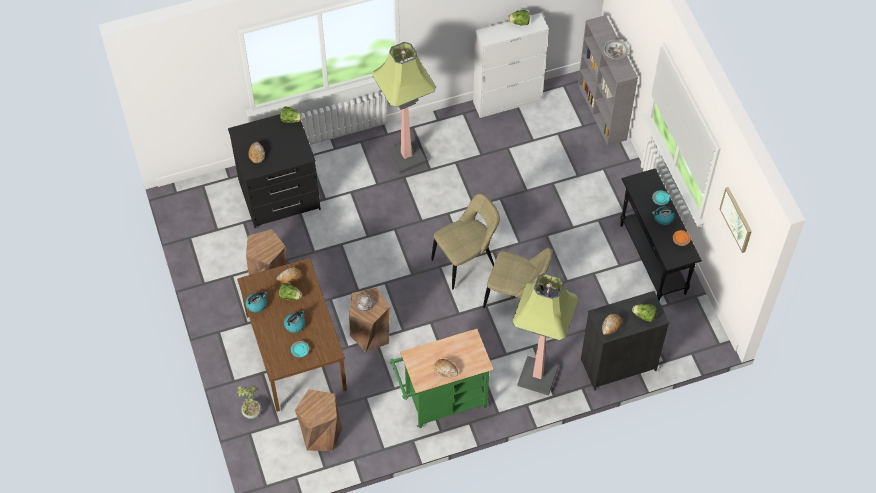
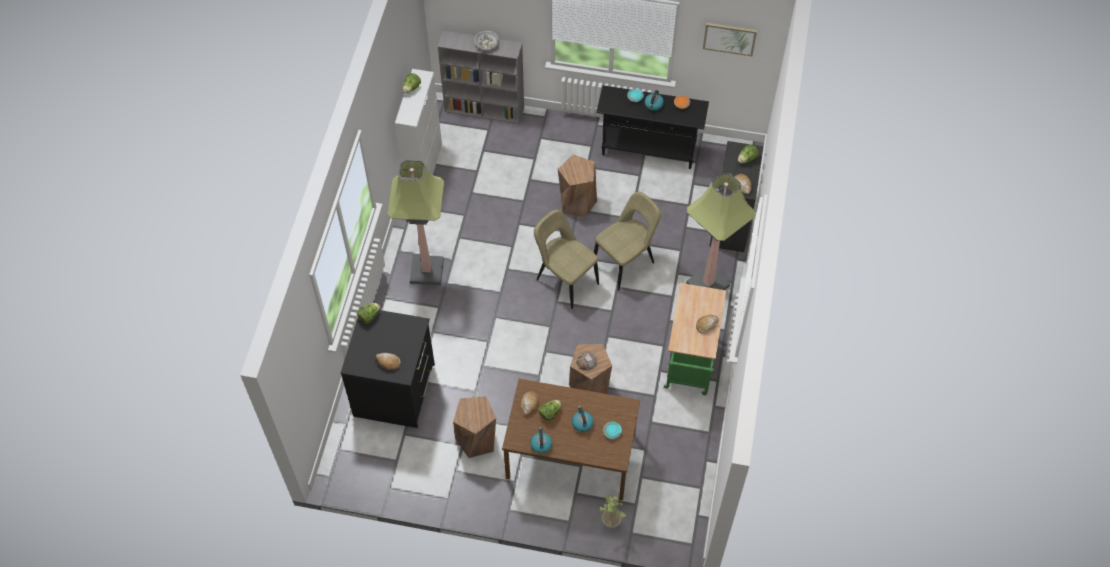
camera: 60 degrees left, 0 degrees up
brown stool [295,389,342,451] -> brown stool moved to [558,154,597,218]
beige chair [431,193,500,289] -> beige chair turned 45 degrees counterclockwise [534,209,599,309]

